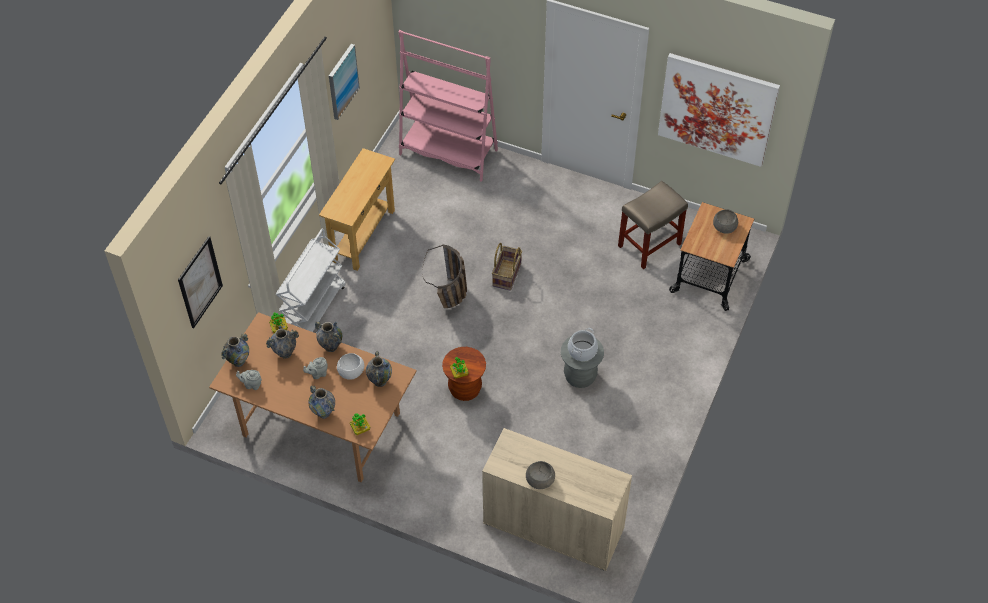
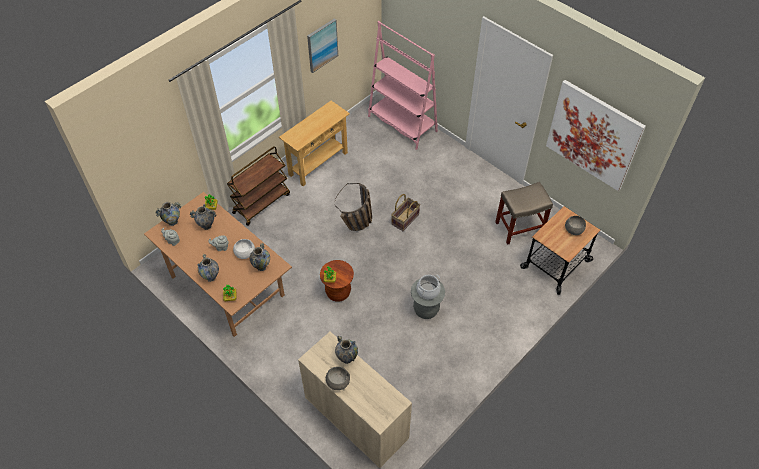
camera: 20 degrees right, 0 degrees up
picture [178,236,223,329] -> none
white cart [276,228,345,332] -> brown cart [227,146,290,226]
vase [315,321,342,352] -> vase moved to [335,336,358,364]

